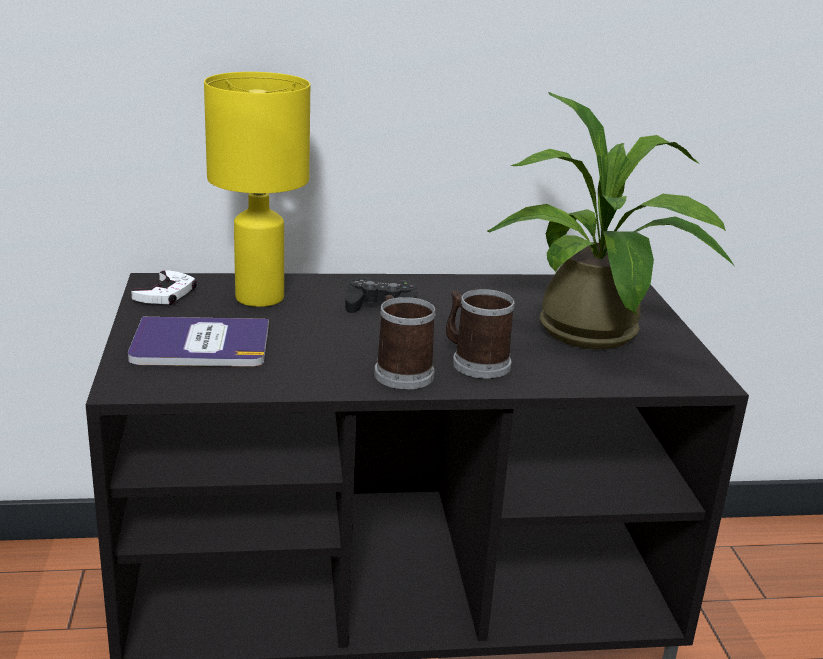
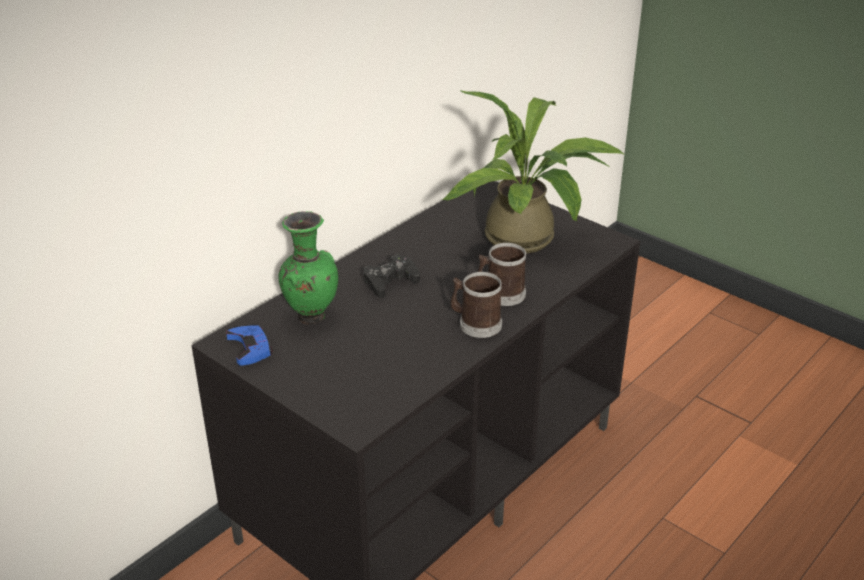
camera: 40 degrees left, 10 degrees up
book [128,317,269,367] -> none
white game controller [131,270,197,305] -> blue game controller [226,325,273,366]
yellow table lamp [204,72,310,307] -> green vase [278,211,338,324]

